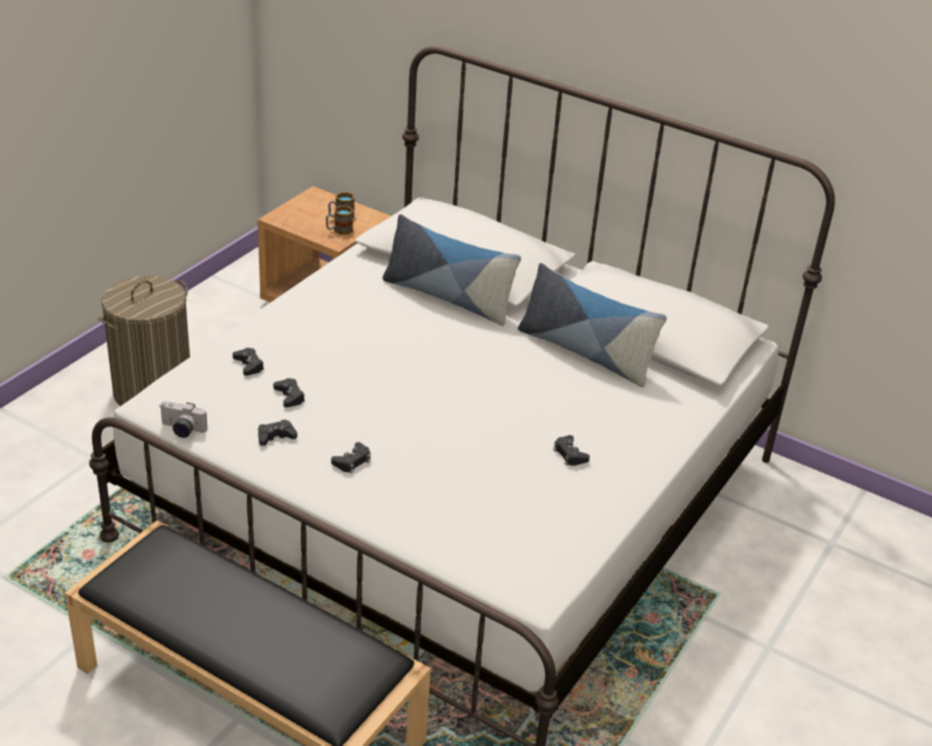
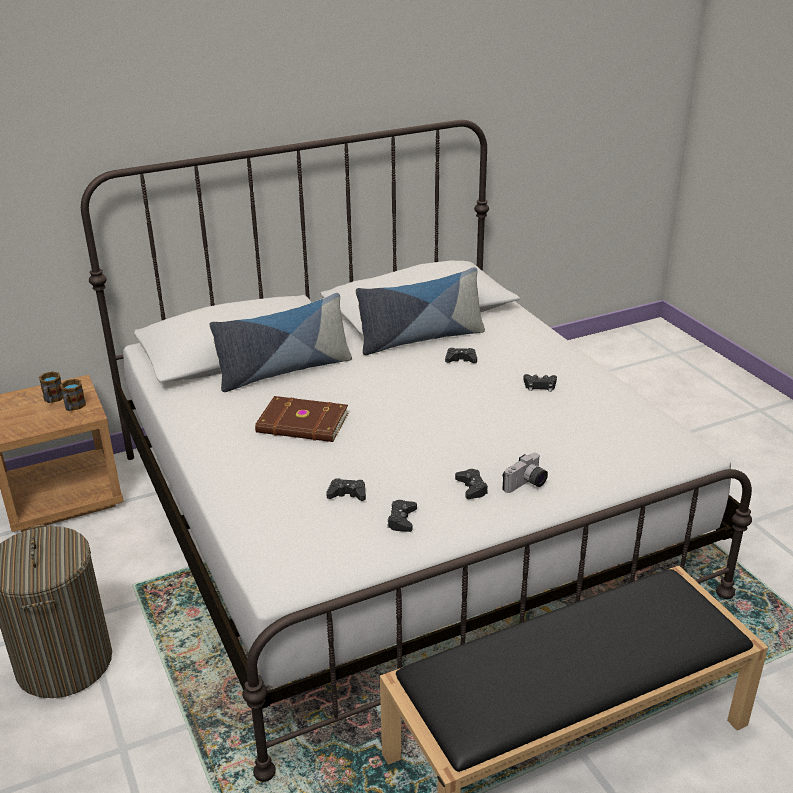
camera: 55 degrees left, 5 degrees down
camera [159,401,207,438] -> camera moved to [502,453,548,493]
black game controller [233,348,264,376] -> black game controller moved to [445,348,477,363]
none -> brown book [255,396,348,442]

